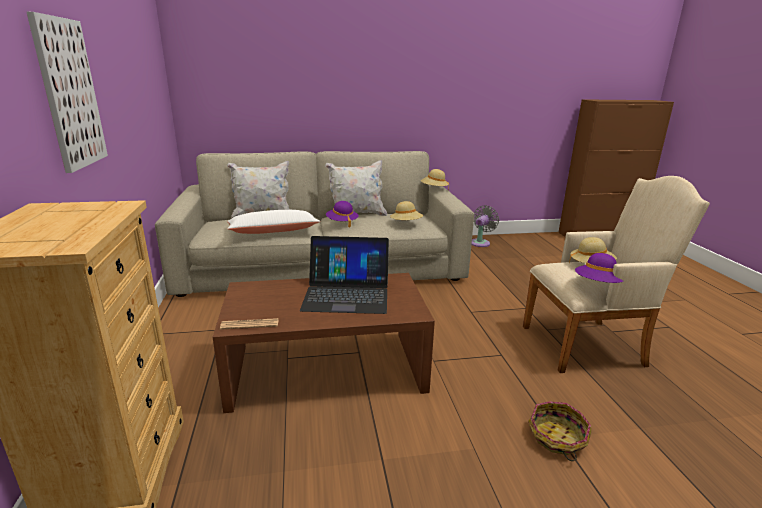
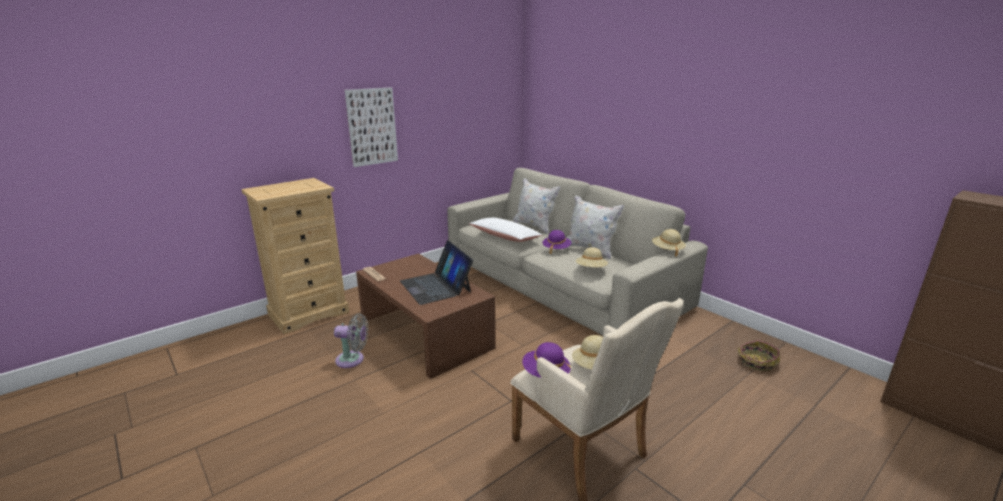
camera: 60 degrees right, 0 degrees up
grey fan [472,205,499,247] -> grey fan moved to [334,314,368,368]
basket [528,401,591,461] -> basket moved to [738,340,780,371]

